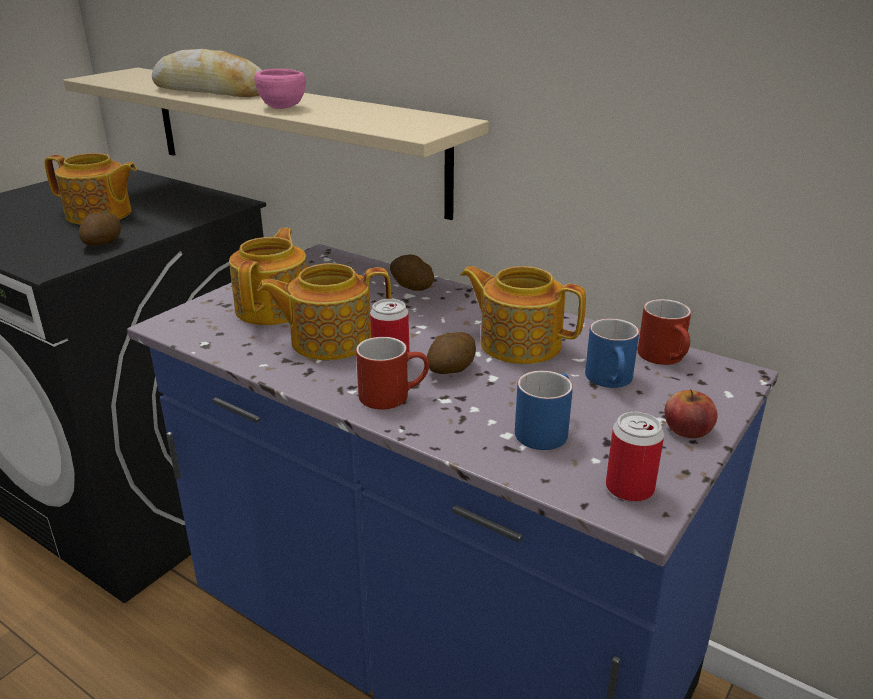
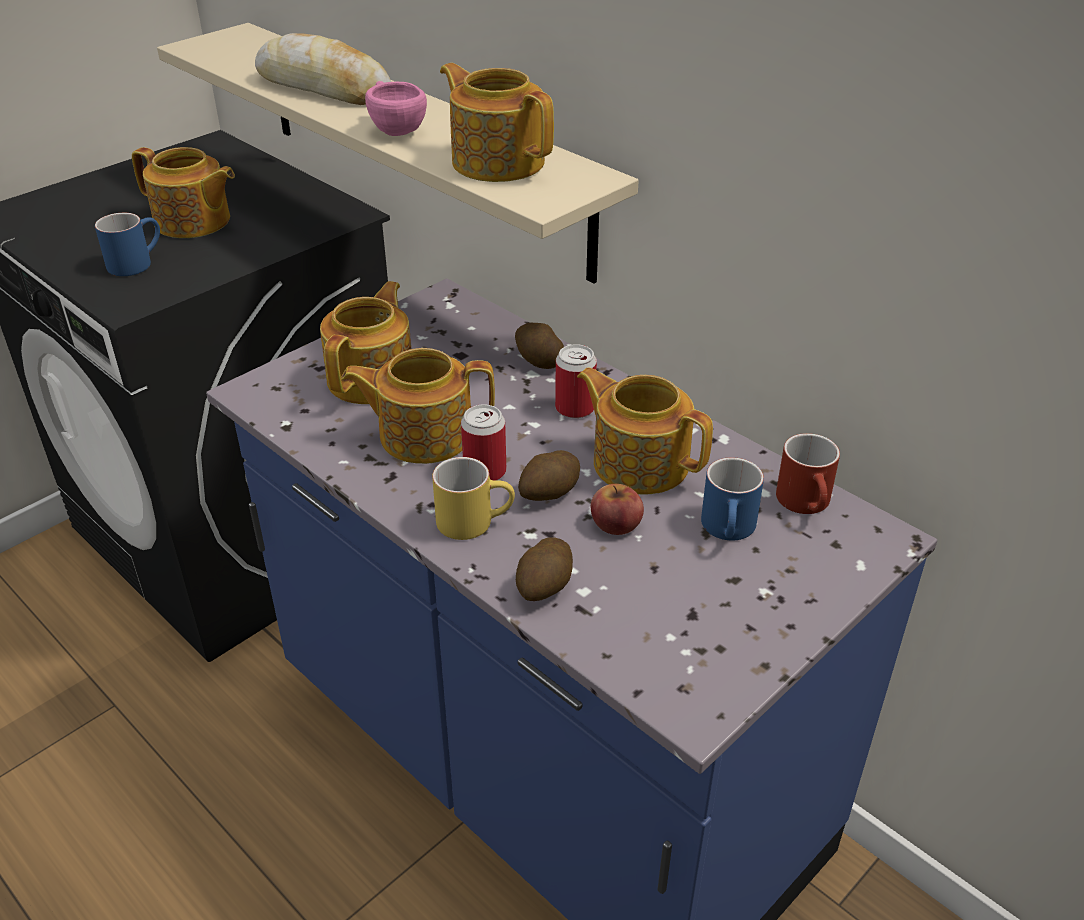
camera: 10 degrees right, 10 degrees up
potato [79,213,121,246] -> potato moved to [516,537,573,601]
red mug [356,337,429,409] -> yellow mug [432,457,515,540]
blue mug [515,370,573,450] -> blue mug moved to [95,213,160,276]
can [606,412,664,502] -> can moved to [555,344,597,418]
apple [665,389,717,438] -> apple moved to [591,484,644,535]
none -> teapot [440,63,554,182]

